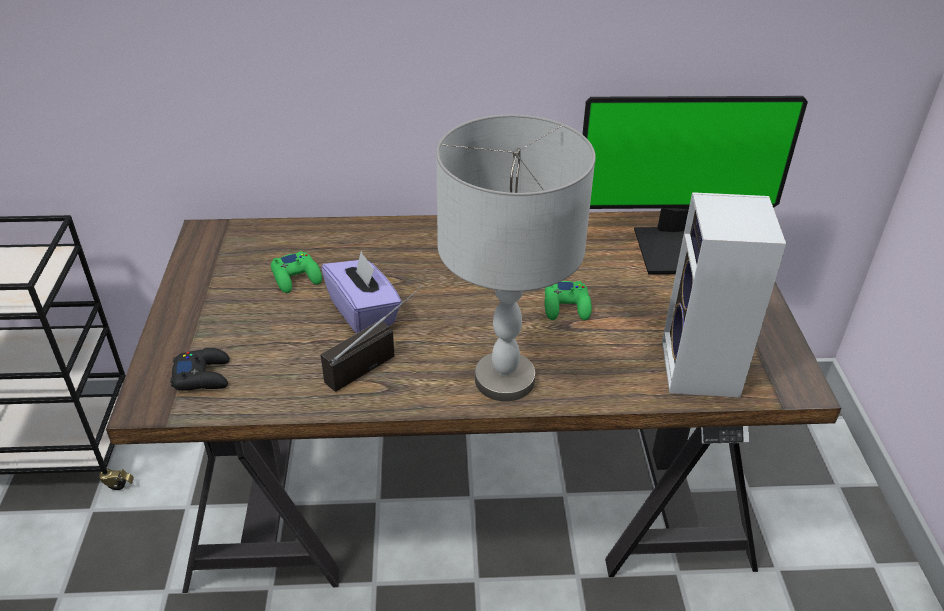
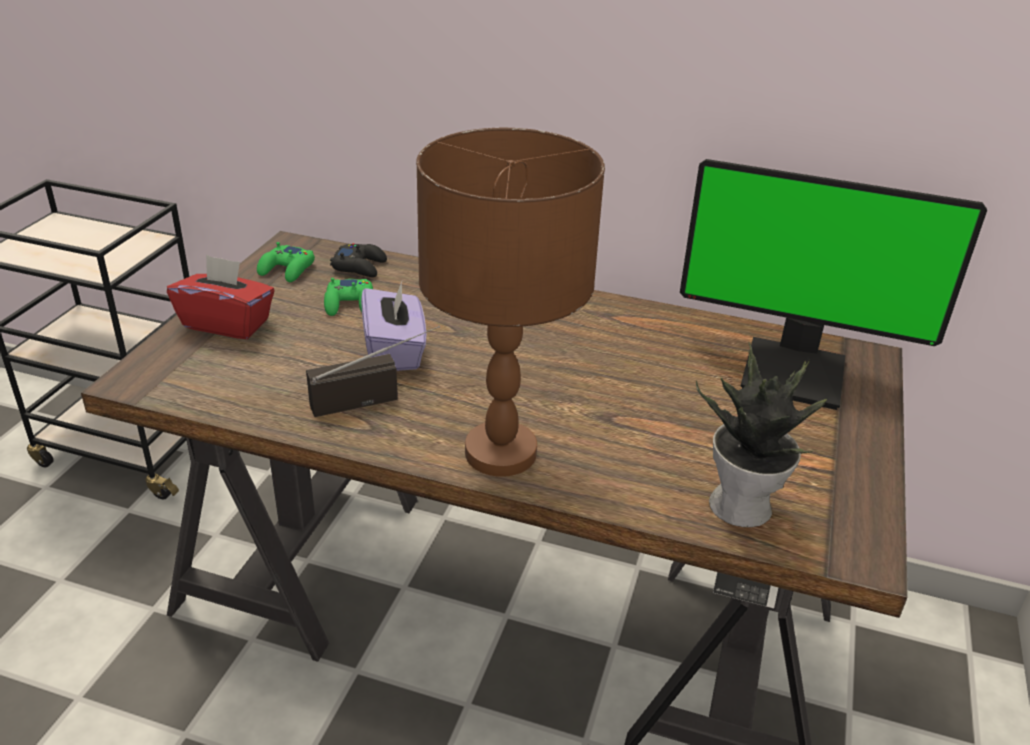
camera: 20 degrees right, 5 degrees down
black game controller [170,348,230,391] -> black game controller moved to [330,243,387,277]
grey table lamp [436,115,596,402] -> brown table lamp [416,128,605,477]
green game controller [545,281,592,320] -> green game controller moved to [257,242,315,282]
speaker [662,192,786,398] -> potted plant [696,342,827,527]
none -> red tissue box [167,255,275,339]

